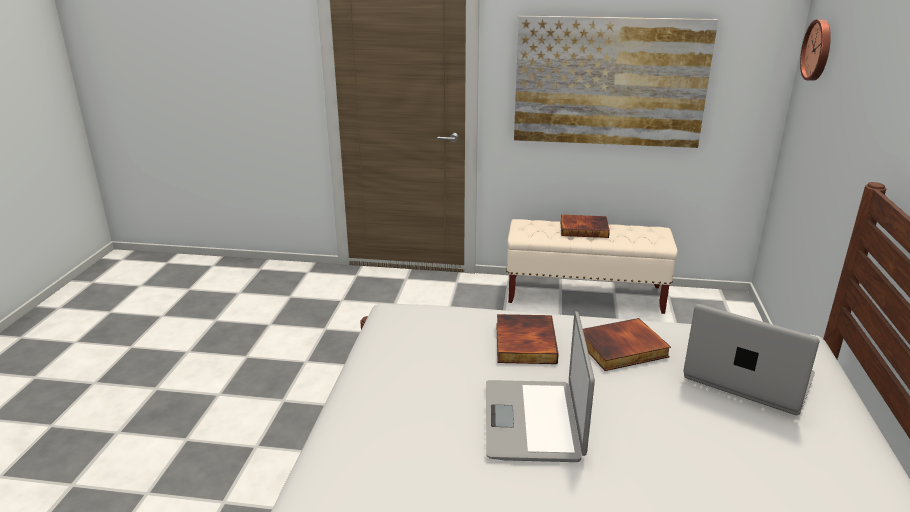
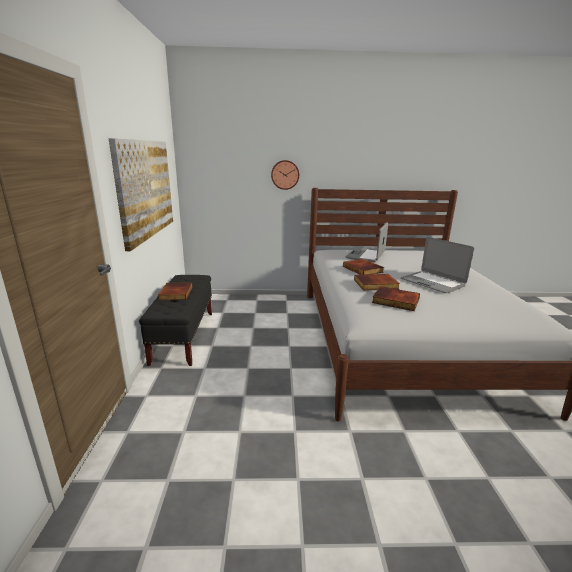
camera: 100 degrees left, 5 degrees down
laptop [486,311,595,462] -> laptop turned 60 degrees clockwise [401,237,474,293]
beige bench [506,219,678,314] -> black bench [139,275,212,366]
wall clock [800,19,831,81] -> wall clock moved to [271,160,299,190]
none -> book [372,286,420,311]

